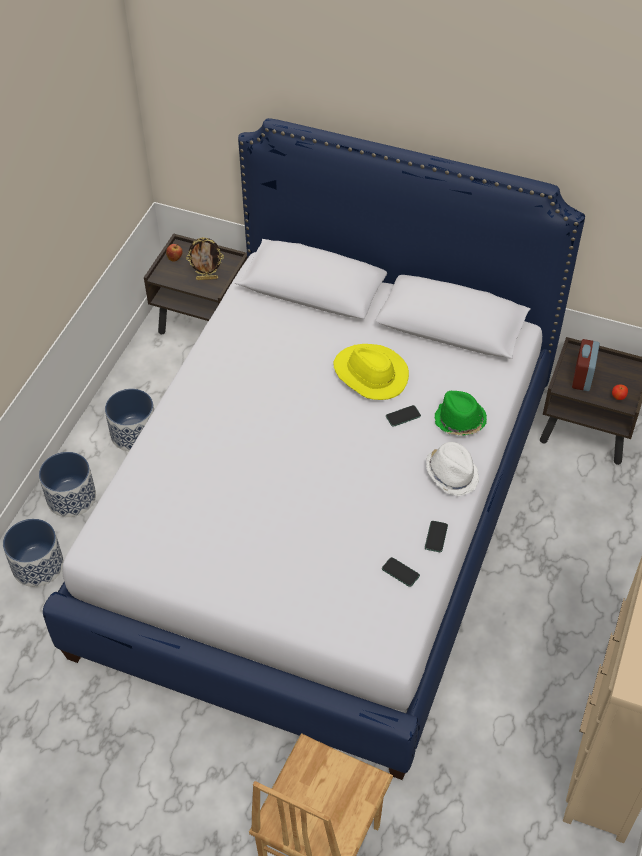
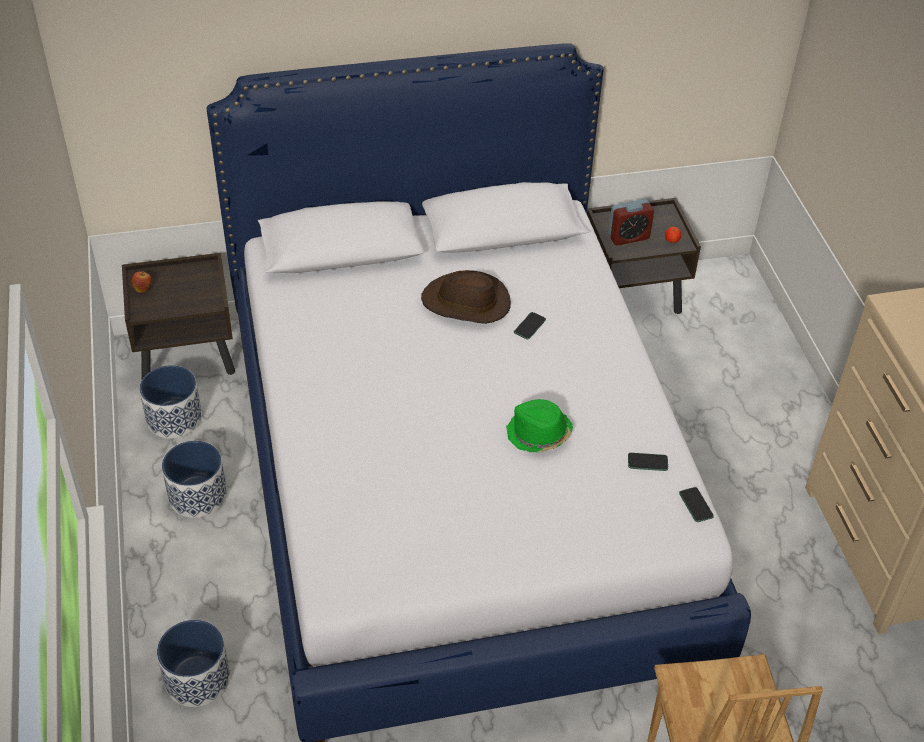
camera: 35 degrees left, 5 degrees down
planter [39,452,96,517] -> planter moved to [139,365,202,439]
picture frame [186,237,224,280] -> none
yellow hat [333,344,409,400] -> brown hat [421,270,511,324]
phone [425,521,448,552] -> phone moved to [679,487,714,522]
white hat [426,442,479,496] -> none
green hat [434,391,487,436] -> green hat moved to [506,399,573,453]
alarm clock [572,339,600,391] -> alarm clock turned 90 degrees counterclockwise [608,199,654,246]

